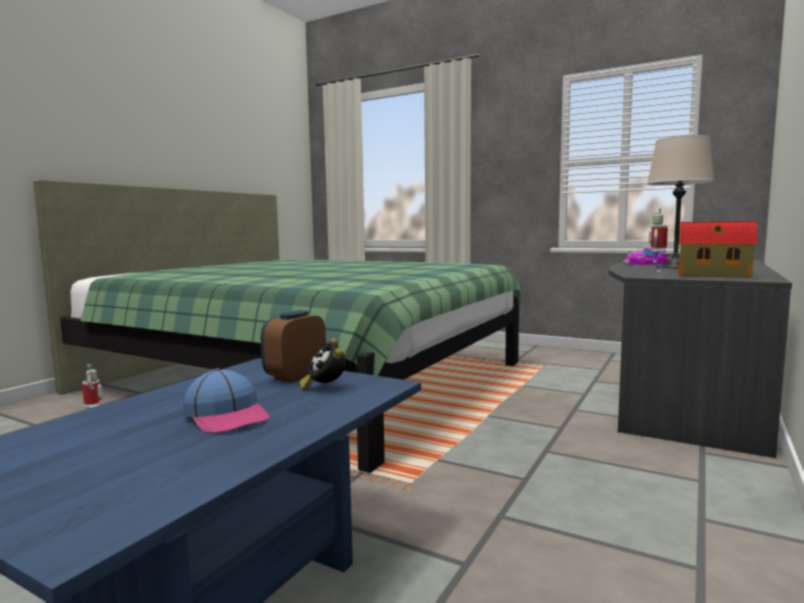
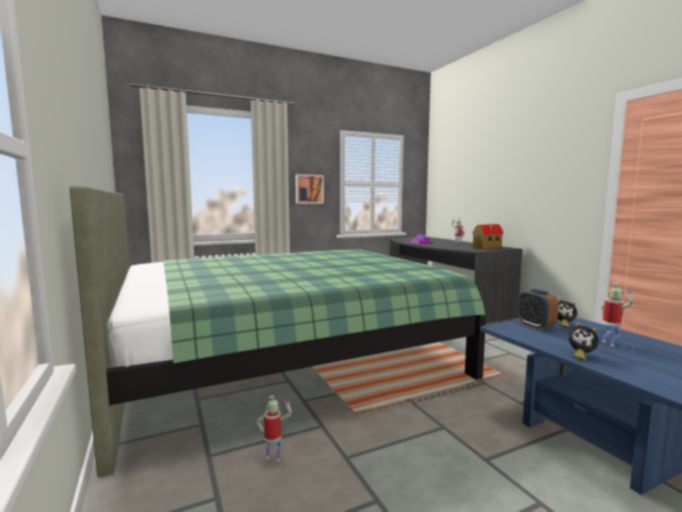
camera: 55 degrees left, 0 degrees up
cap [183,368,270,433] -> toy robot [601,283,634,346]
beige table lamp [647,135,715,268] -> none
none -> picture [295,174,324,204]
none -> alarm clock [569,323,599,360]

